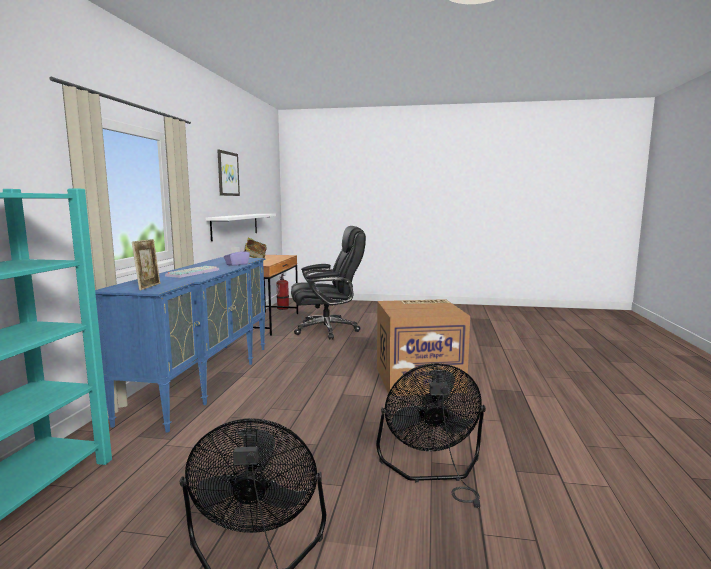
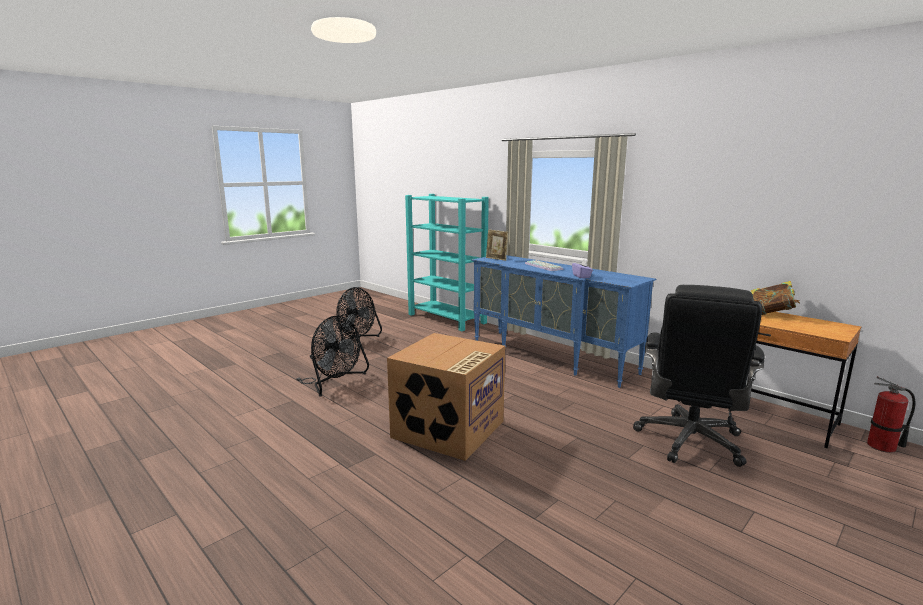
camera: 125 degrees right, 5 degrees up
white shelf [205,214,276,241] -> none
picture [217,150,240,196] -> none

